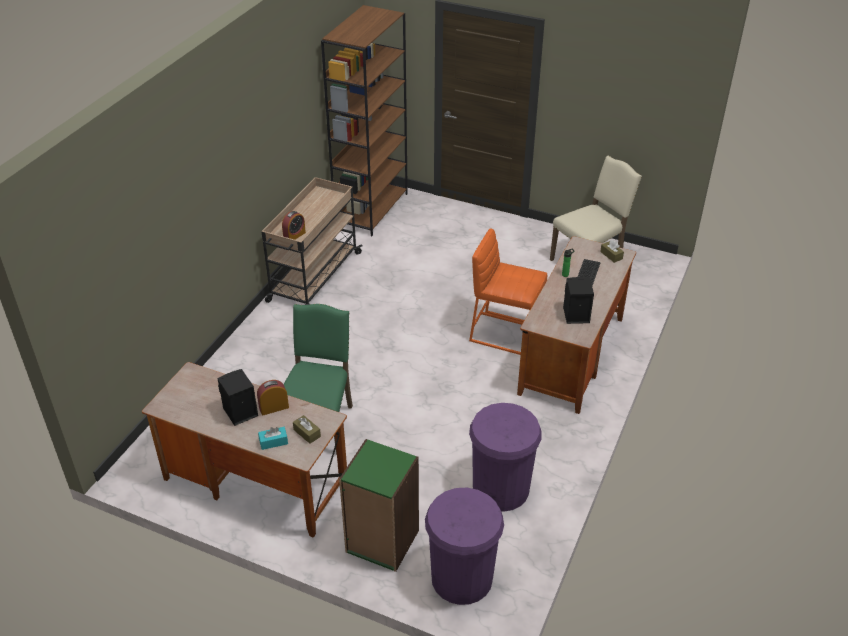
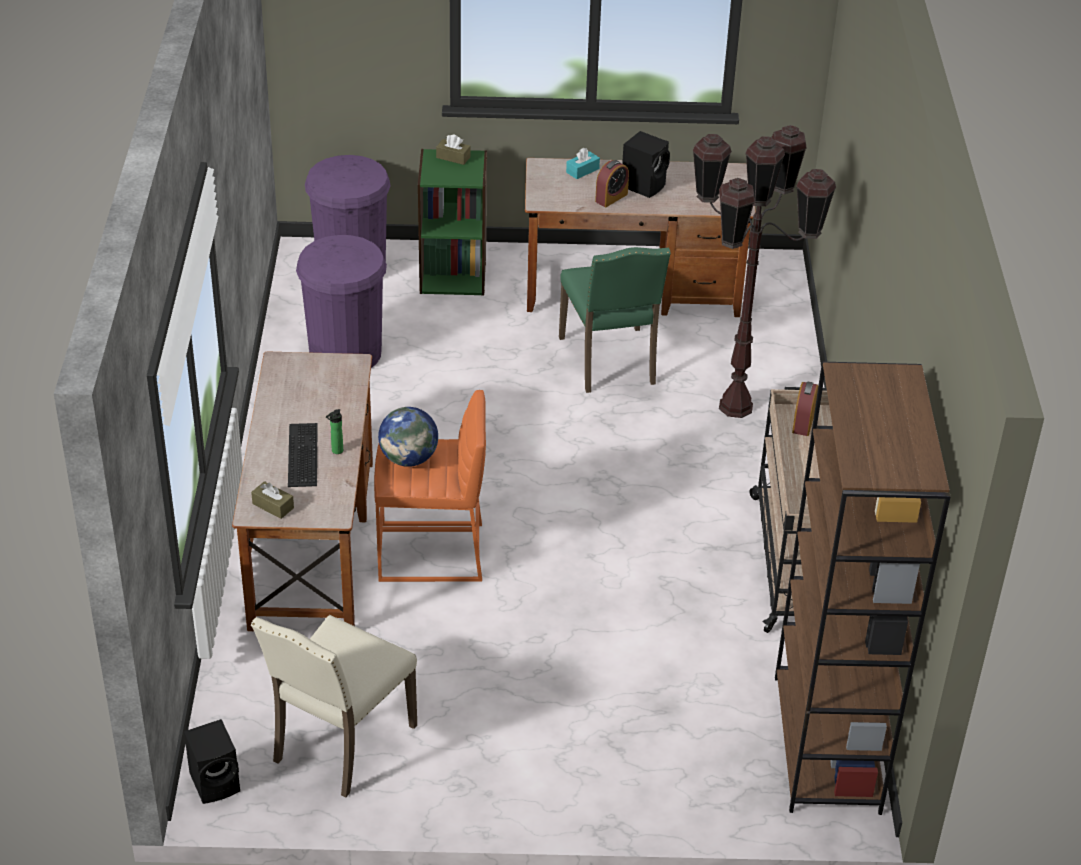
camera: 155 degrees right, 0 degrees up
brown tissue box [293,415,321,444] -> brown tissue box moved to [436,134,471,165]
black speaker [563,277,594,324] -> black speaker moved to [184,719,240,804]
none -> globe [378,407,438,467]
none -> brown floor lamp [692,125,836,418]

